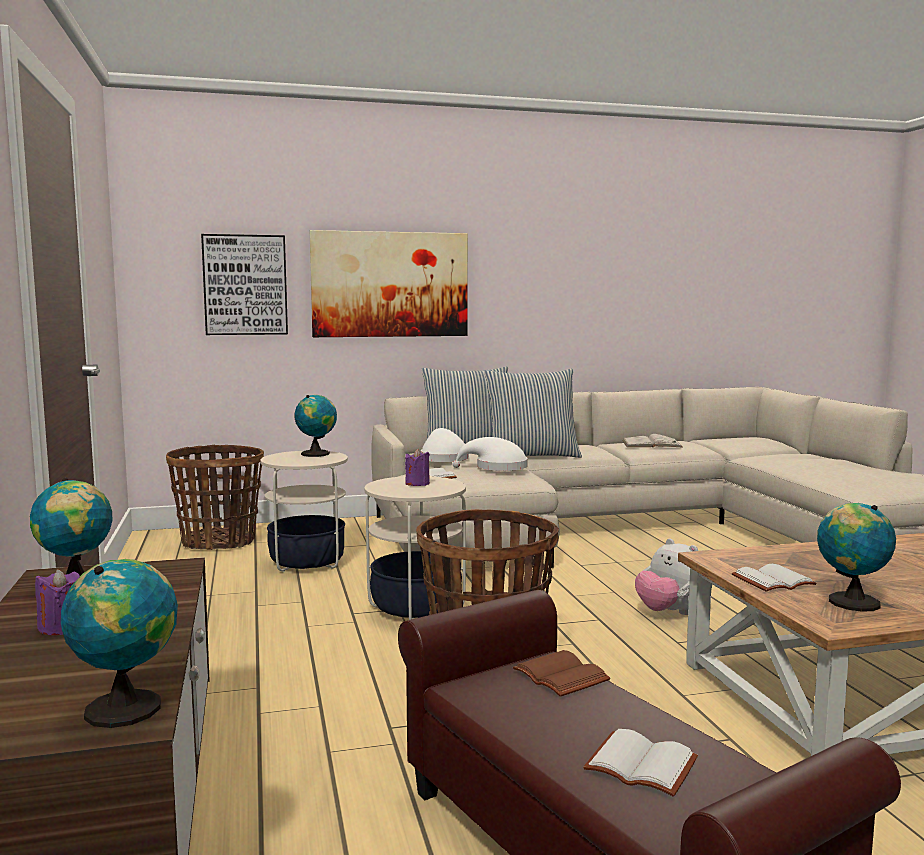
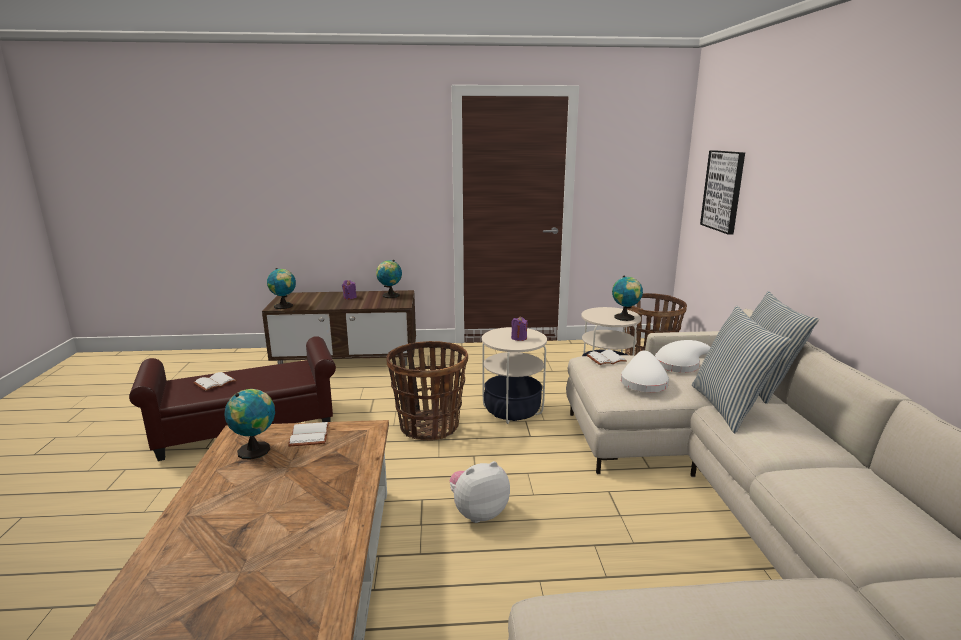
camera: 100 degrees right, 10 degrees up
picture [310,230,468,337] -> none
brown book [513,650,610,697] -> none
white book [622,434,683,448] -> none

